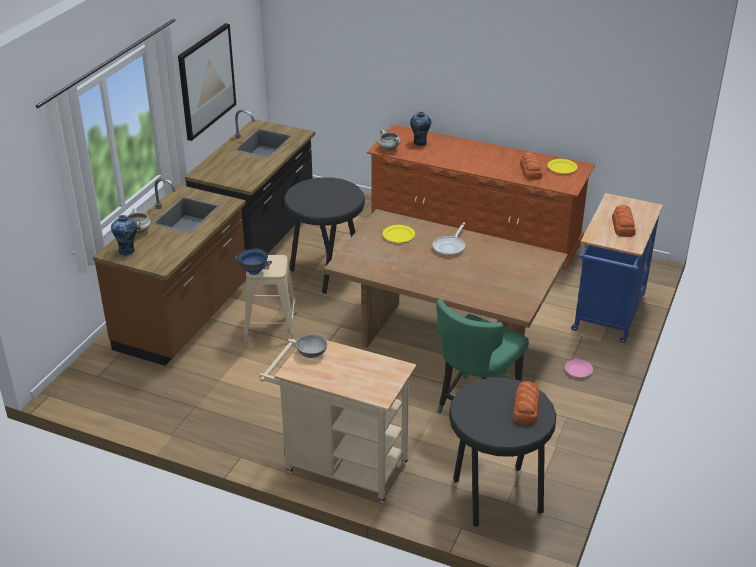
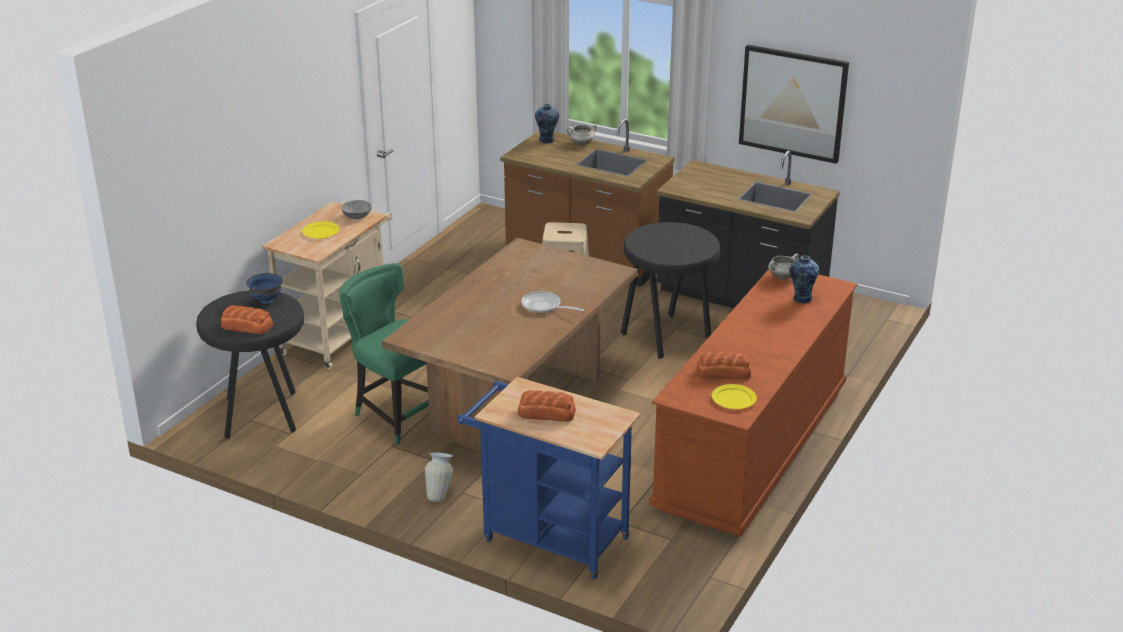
camera: 95 degrees right, 5 degrees down
blue bowl [235,249,272,275] -> blue bowl moved to [246,273,282,304]
yellow plate [383,225,415,242] -> yellow plate moved to [302,221,340,239]
pink plate [565,359,593,377] -> vase [425,452,453,502]

